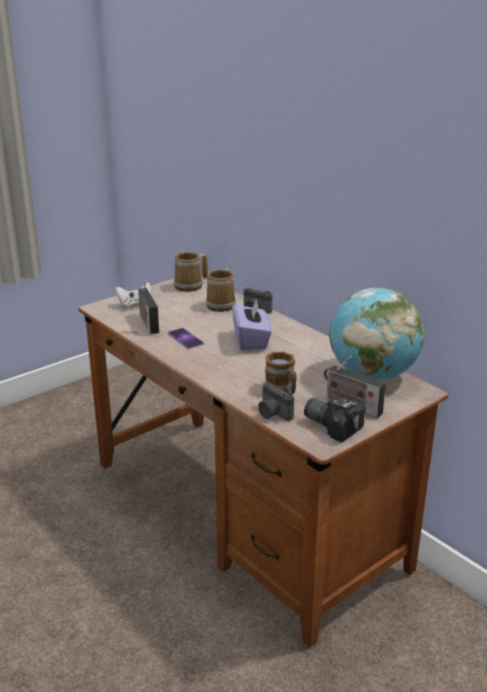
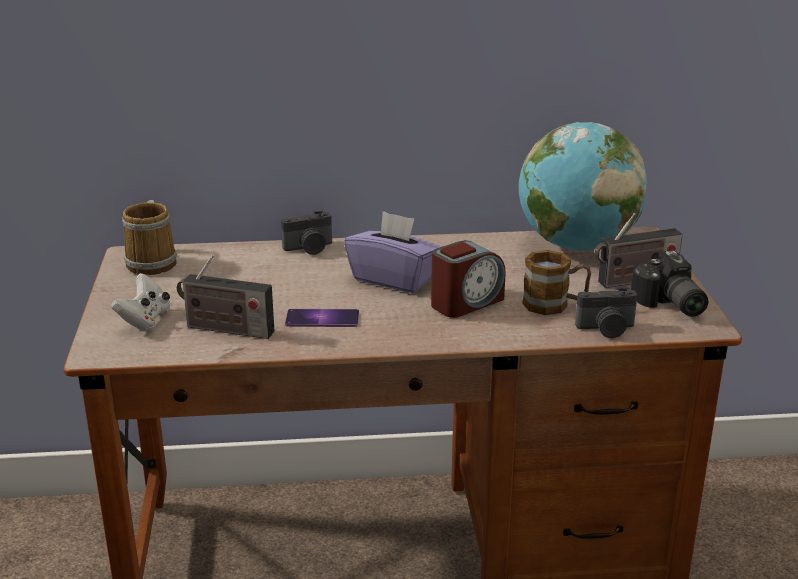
camera: 55 degrees left, 0 degrees up
mug [206,268,236,312] -> none
camera [304,399,365,443] -> camera turned 90 degrees counterclockwise [631,250,708,317]
none -> alarm clock [431,240,506,318]

